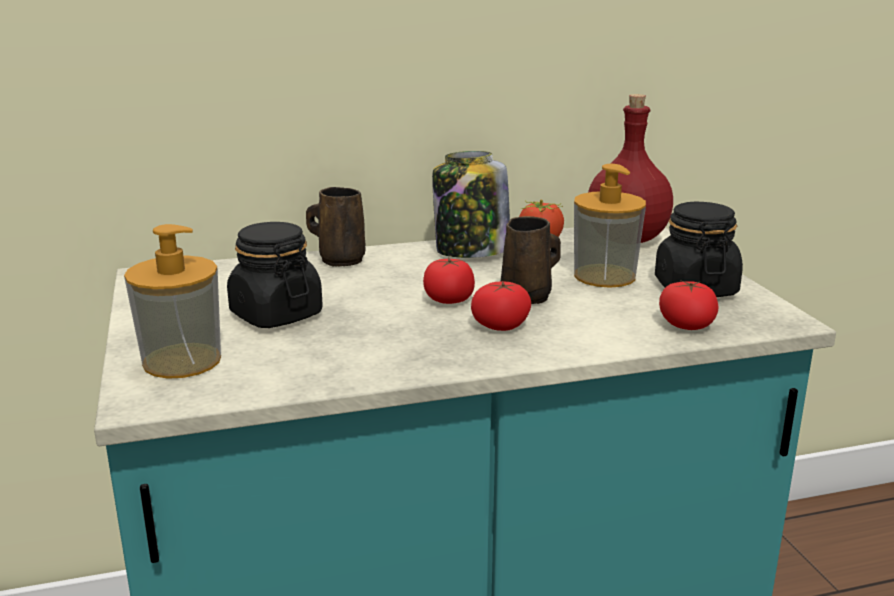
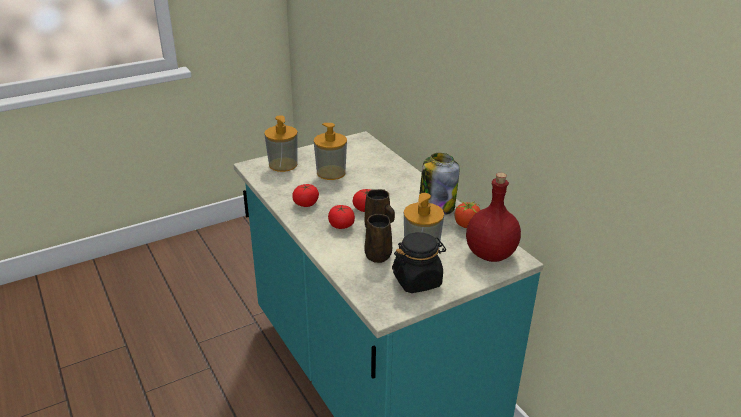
camera: 75 degrees right, 10 degrees up
black jar [227,222,323,328] -> soap dispenser [314,123,347,180]
brown mug [306,187,366,267] -> brown mug moved to [364,214,392,263]
tomato [659,281,719,330] -> tomato moved to [292,184,319,207]

